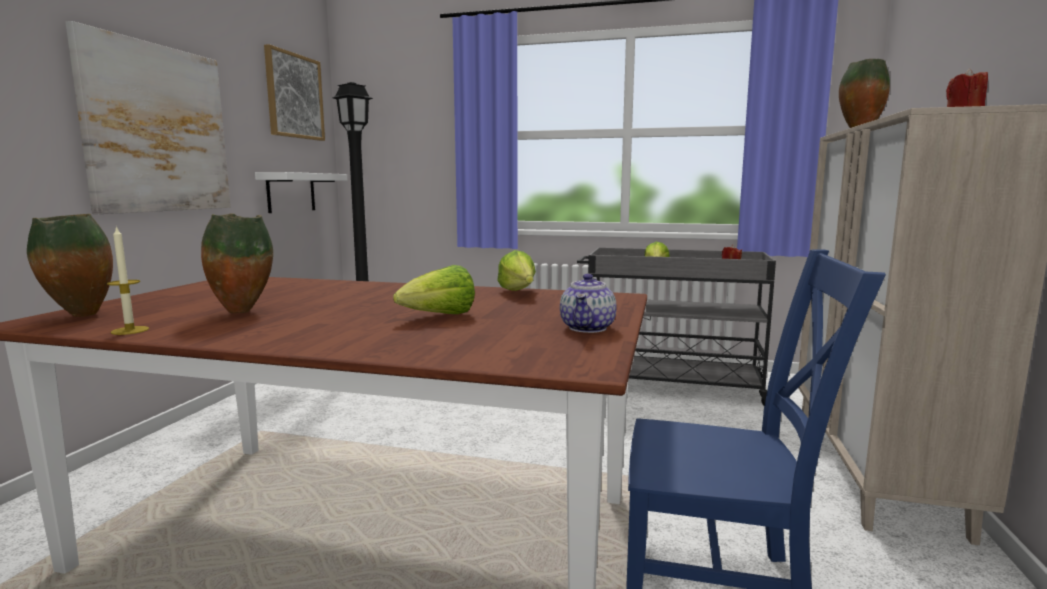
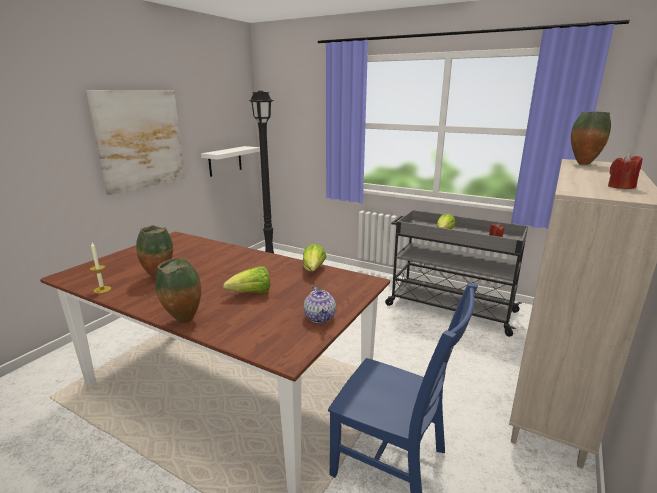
camera: 15 degrees right, 10 degrees up
vase [27,214,113,317] -> vase moved to [155,258,201,323]
picture [264,44,325,141] -> none
teapot [560,274,617,333] -> teapot turned 45 degrees counterclockwise [304,286,336,323]

